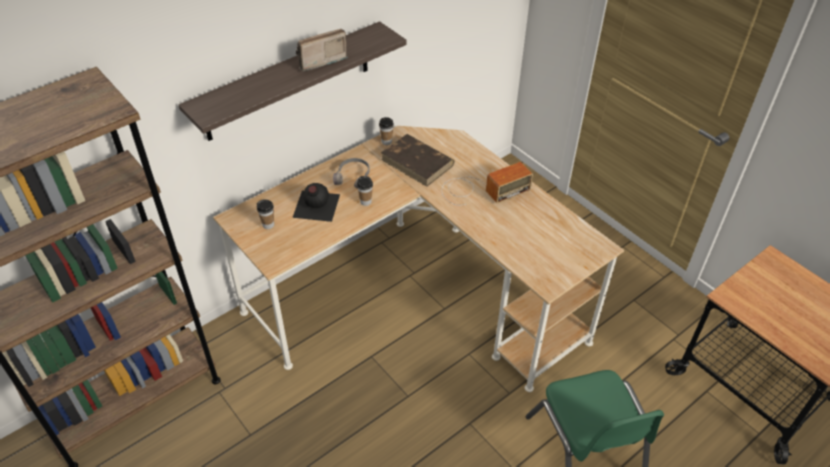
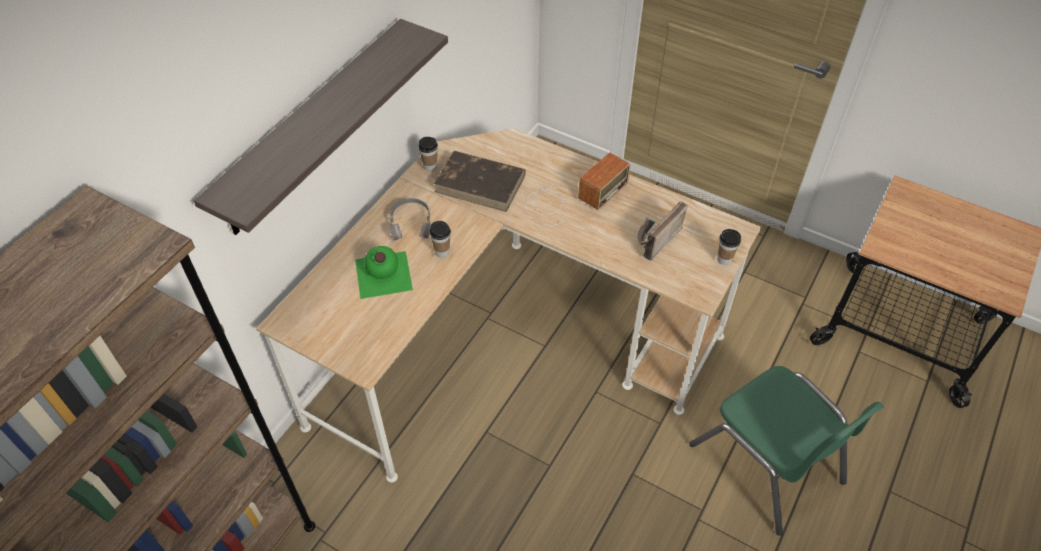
camera: 20 degrees left, 5 degrees up
cup [257,199,274,229] -> cup moved to [717,229,741,265]
black bottle [292,183,340,222] -> green bottle [355,246,413,299]
radio [296,29,348,71] -> radio moved to [637,202,687,261]

